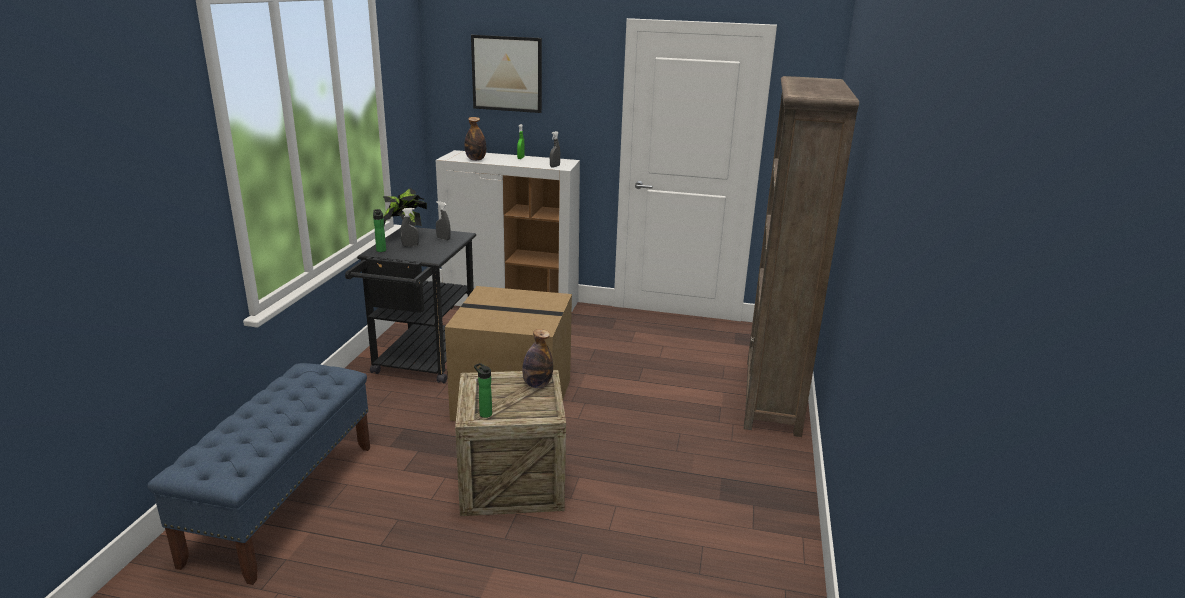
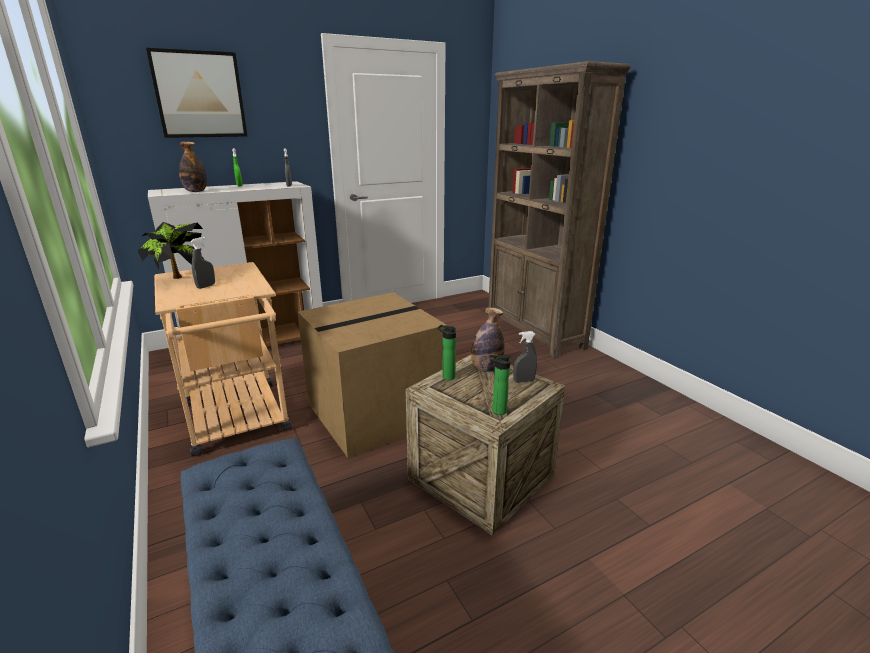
camera: 40 degrees left, 0 degrees up
black cart [345,227,476,383] -> beige cart [154,262,292,456]
bottle [373,209,386,252] -> bottle moved to [437,325,456,380]
grey spray bottle [436,201,451,240] -> grey spray bottle moved to [513,331,537,383]

